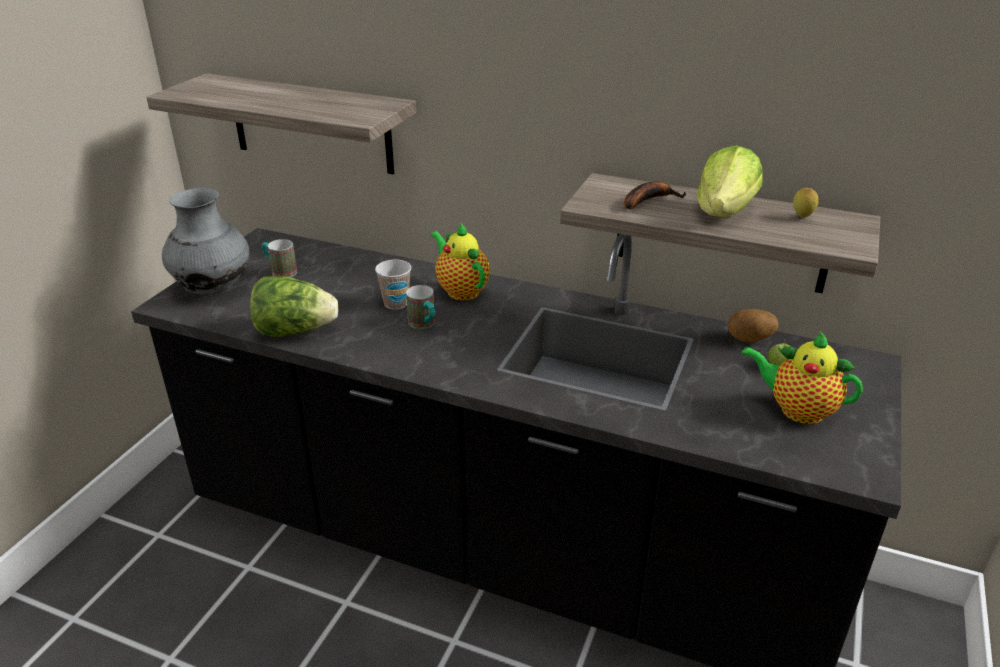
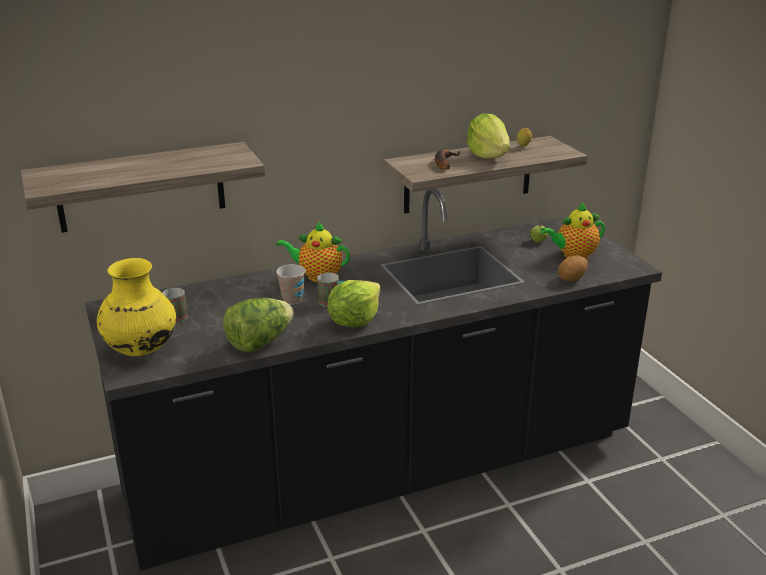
camera: 45 degrees left, 5 degrees down
grey vase [162,188,250,294] -> yellow vase [97,258,176,356]
potato [728,309,779,343] -> potato moved to [558,255,588,282]
none -> lettuce [327,280,381,327]

